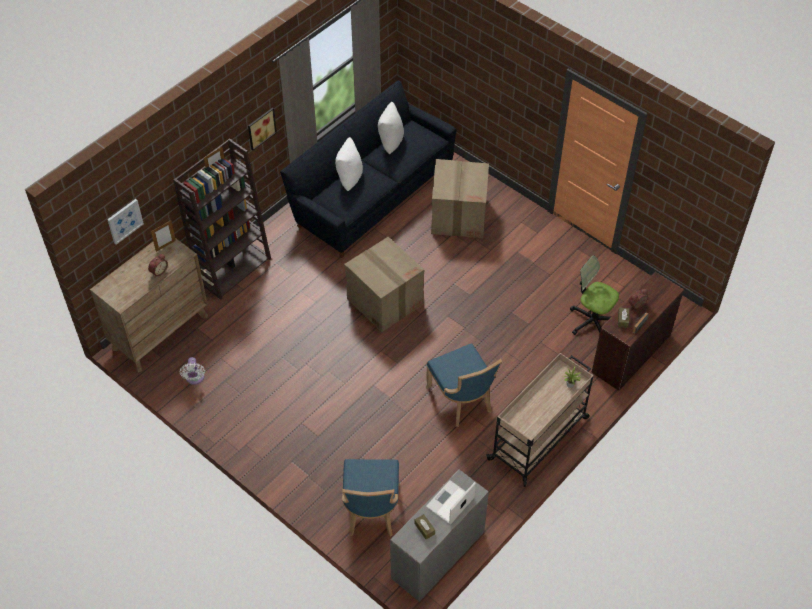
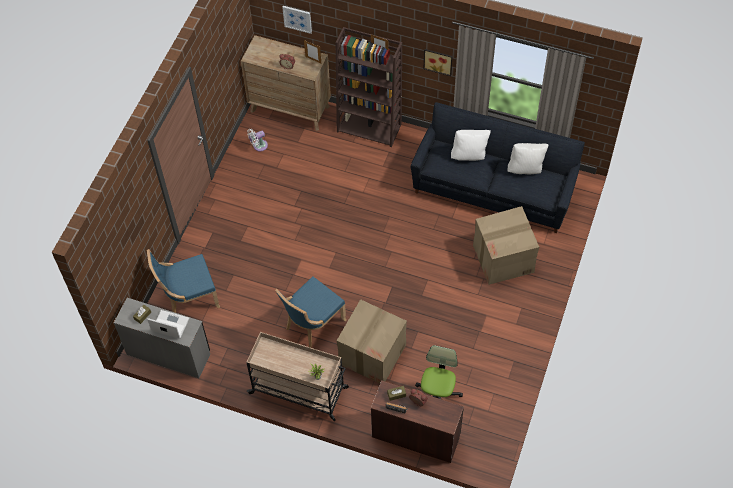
camera: 70 degrees right, 5 degrees up
cardboard box [344,237,425,332] -> cardboard box moved to [337,299,407,383]

